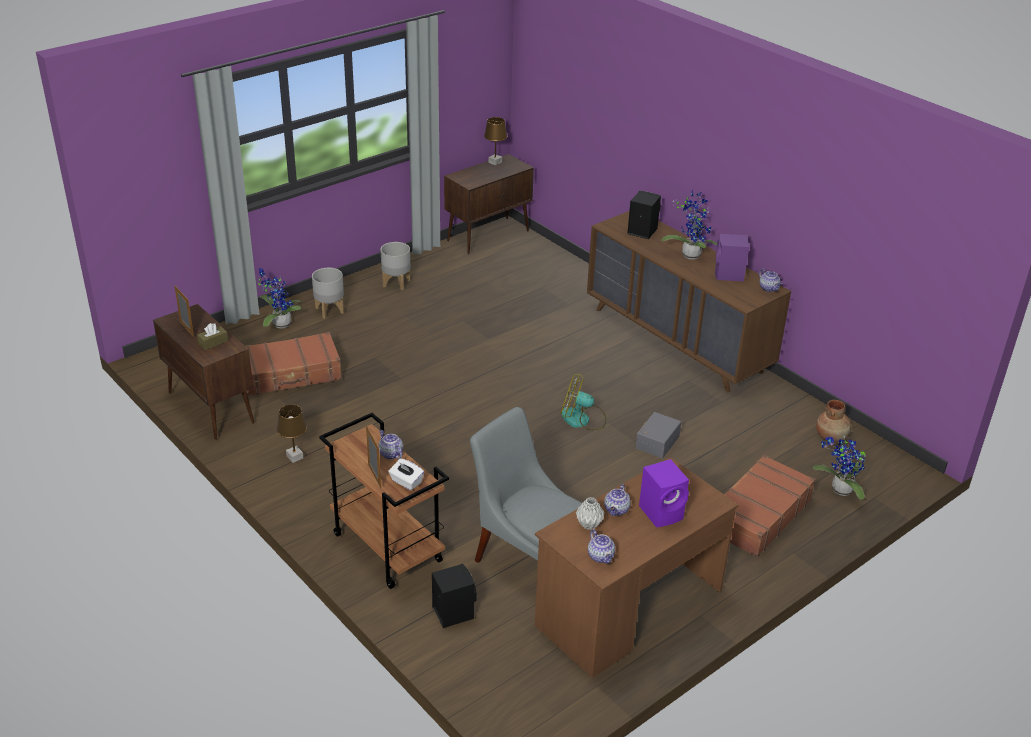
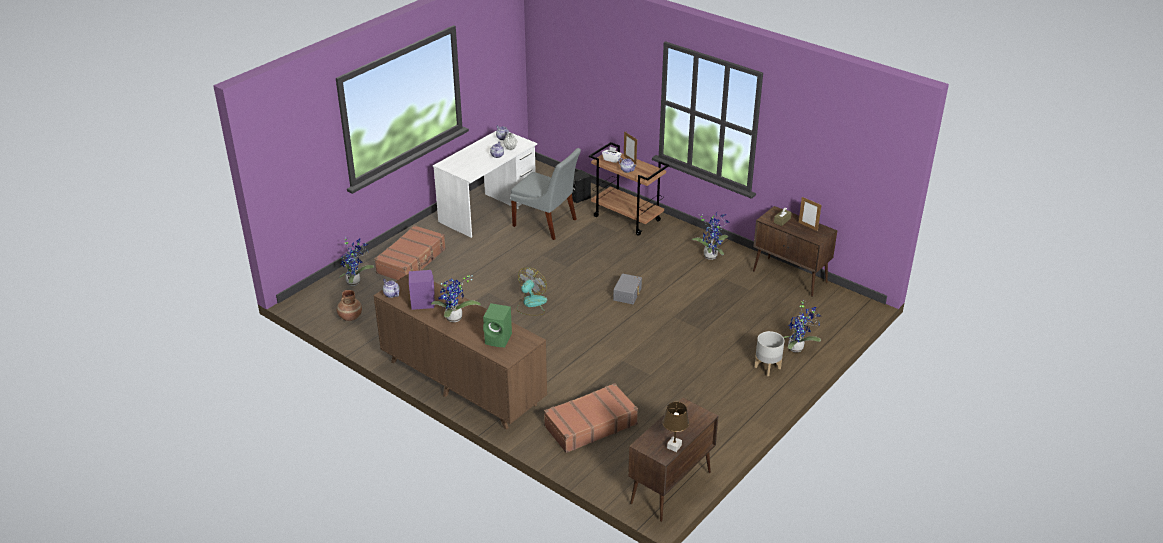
camera: 170 degrees right, 0 degrees up
brown suitcase [246,332,342,396] -> brown suitcase moved to [544,383,638,453]
brown table lamp [277,405,307,463] -> potted plant [692,212,730,260]
grey planter [381,242,410,291] -> none
brown desk [534,457,738,678] -> white desk [433,130,537,238]
fan [561,373,606,430] -> fan turned 60 degrees counterclockwise [517,267,547,316]
black speaker [627,191,661,239] -> green speaker [483,303,512,347]
grey storage box [636,412,681,458] -> grey storage box moved to [613,273,642,304]
purple speaker [639,459,689,527] -> none

